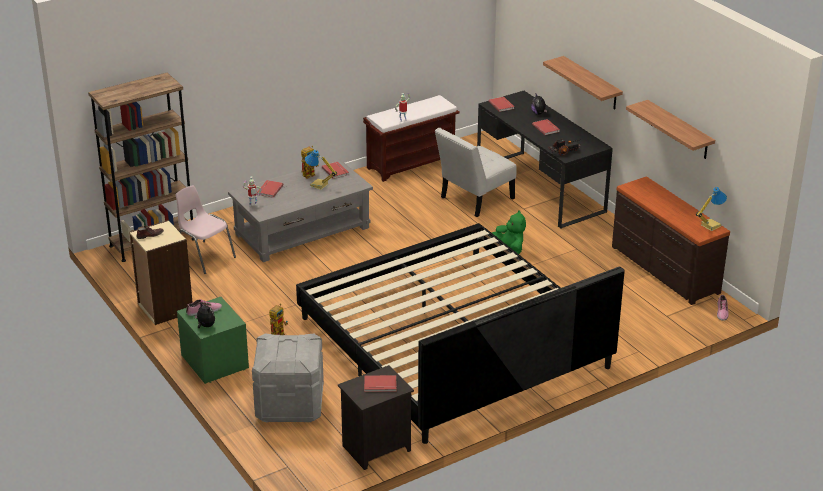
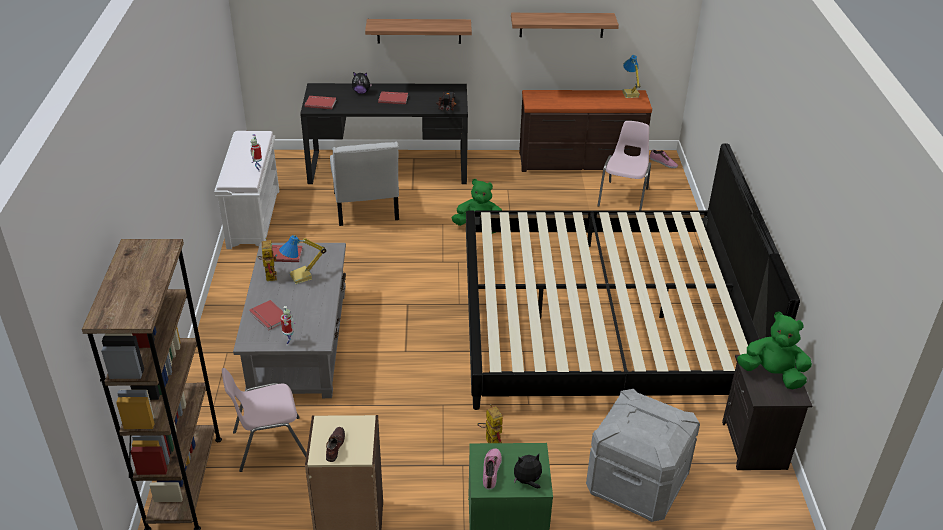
camera: 60 degrees left, 5 degrees up
brown bench [363,95,460,182] -> white bench [214,131,279,249]
red book [364,375,397,392] -> green plush toy [737,312,812,389]
none -> pink chair [597,121,651,210]

